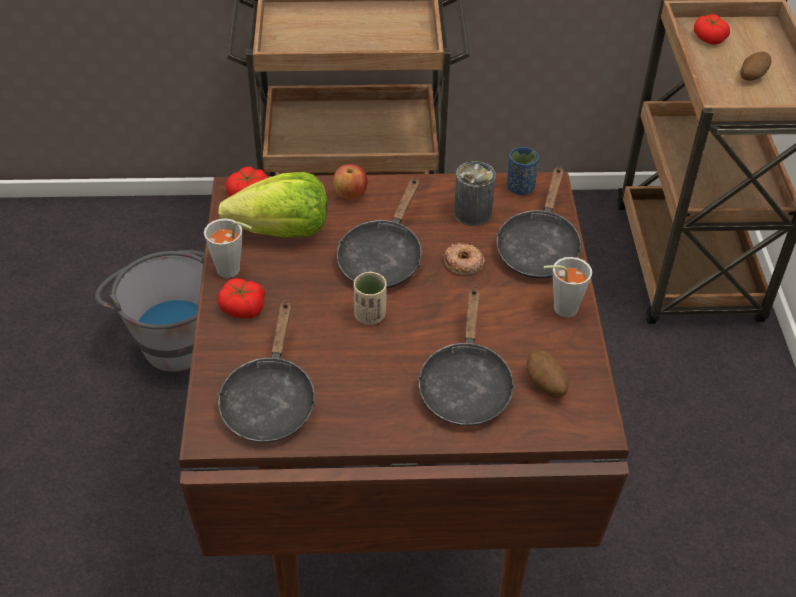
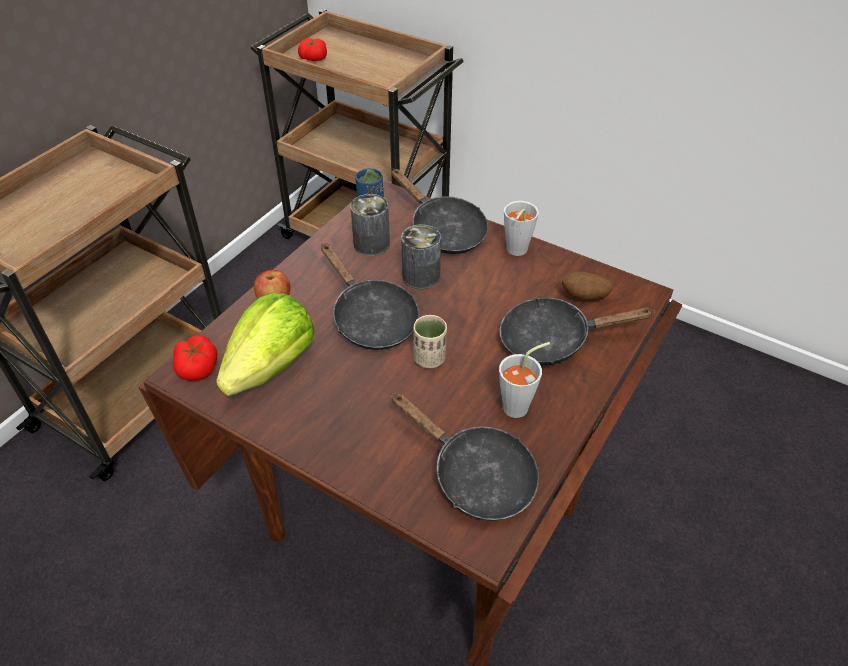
camera: 55 degrees left, 0 degrees up
grey bucket [95,250,205,372] -> none
grey cup [204,218,252,278] -> grey cup moved to [499,342,550,418]
tomato [217,278,265,319] -> none
black frying pan [417,287,515,426] -> black frying pan turned 135 degrees clockwise [500,297,655,365]
donut [444,242,485,275] -> can [401,224,441,289]
potato [740,52,772,81] -> none

